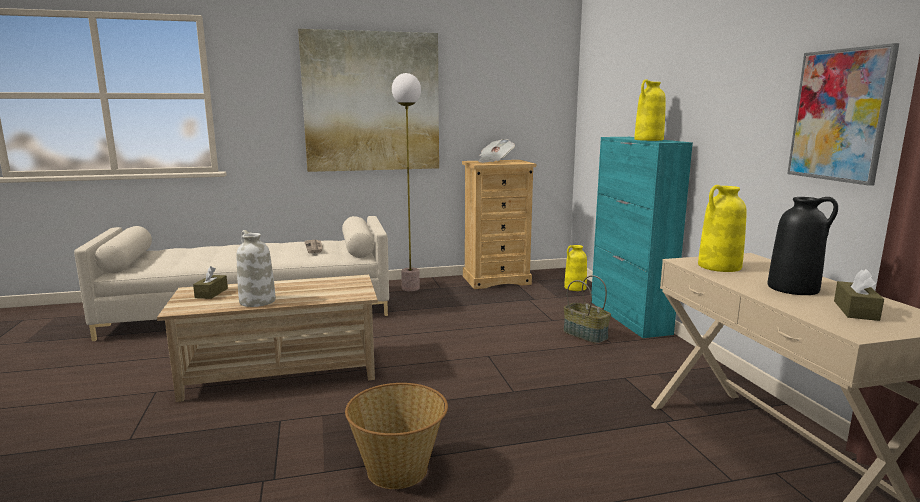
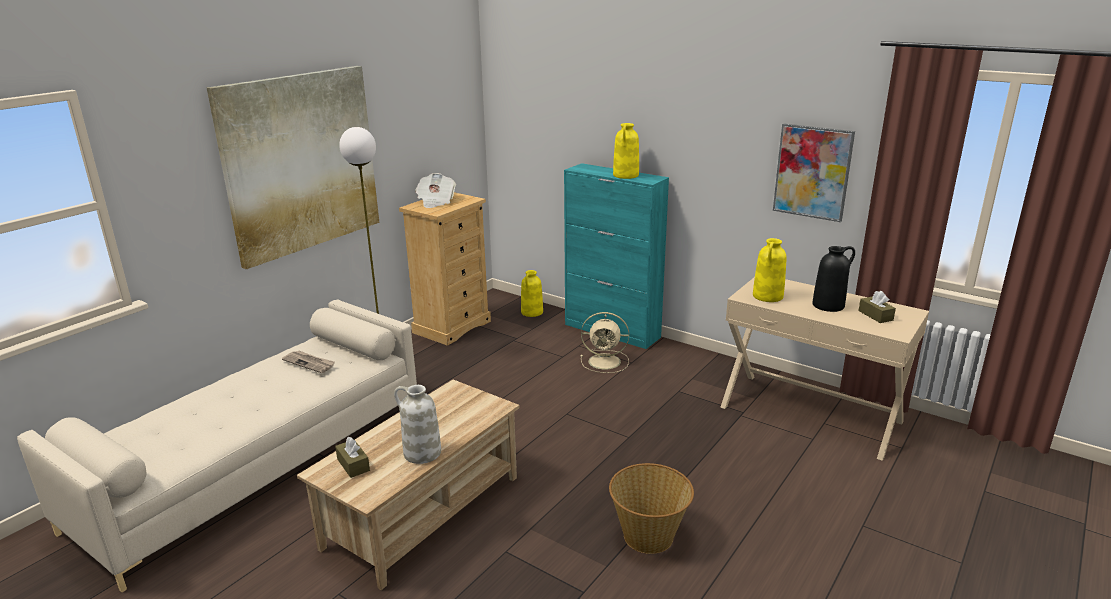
camera: 40 degrees left, 10 degrees up
basket [563,275,611,343] -> beige fan [581,312,629,373]

